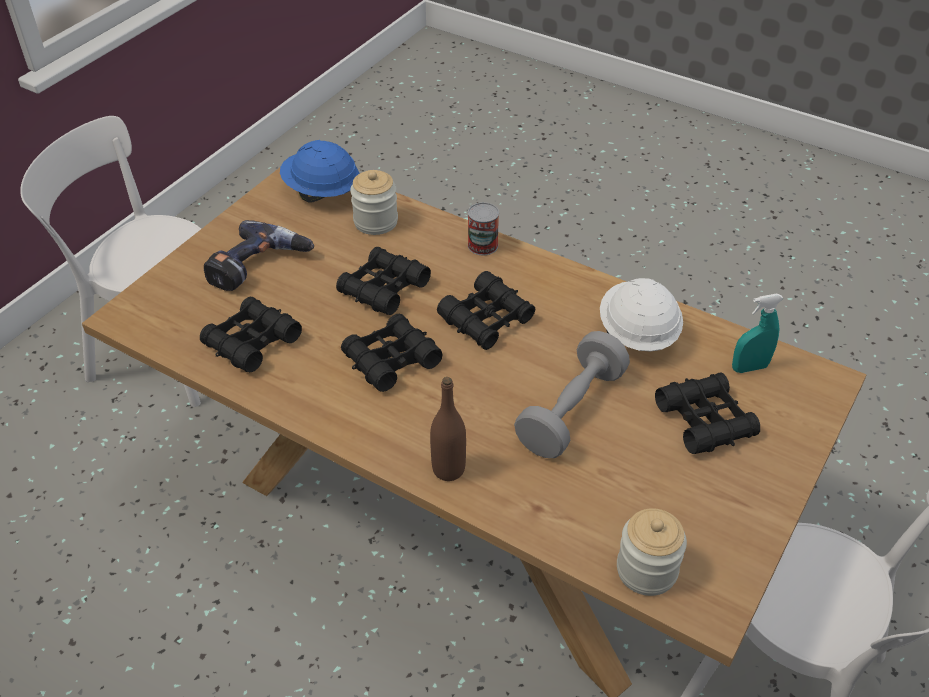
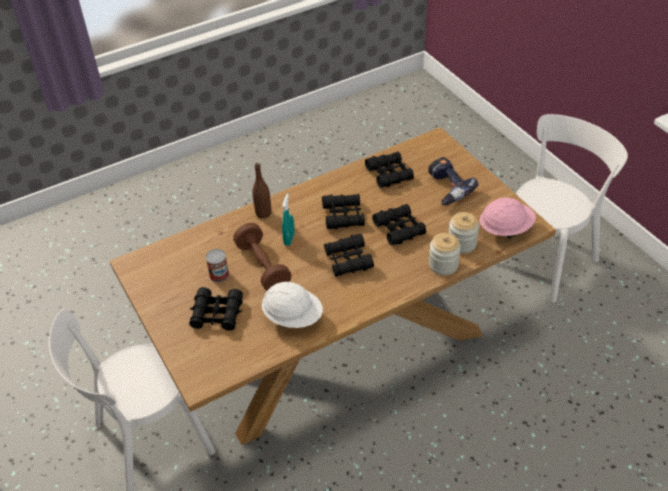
camera: 120 degrees right, 0 degrees up
blue hard hat [280,140,360,203] -> pink hard hat [480,198,536,239]
can [468,202,499,255] -> can moved to [206,249,229,283]
grey dumbbell [514,331,630,458] -> brown dumbbell [233,223,292,291]
jar [617,508,687,596] -> jar moved to [429,233,461,275]
turquoise spray bottle [732,294,784,373] -> turquoise spray bottle moved to [282,193,295,246]

